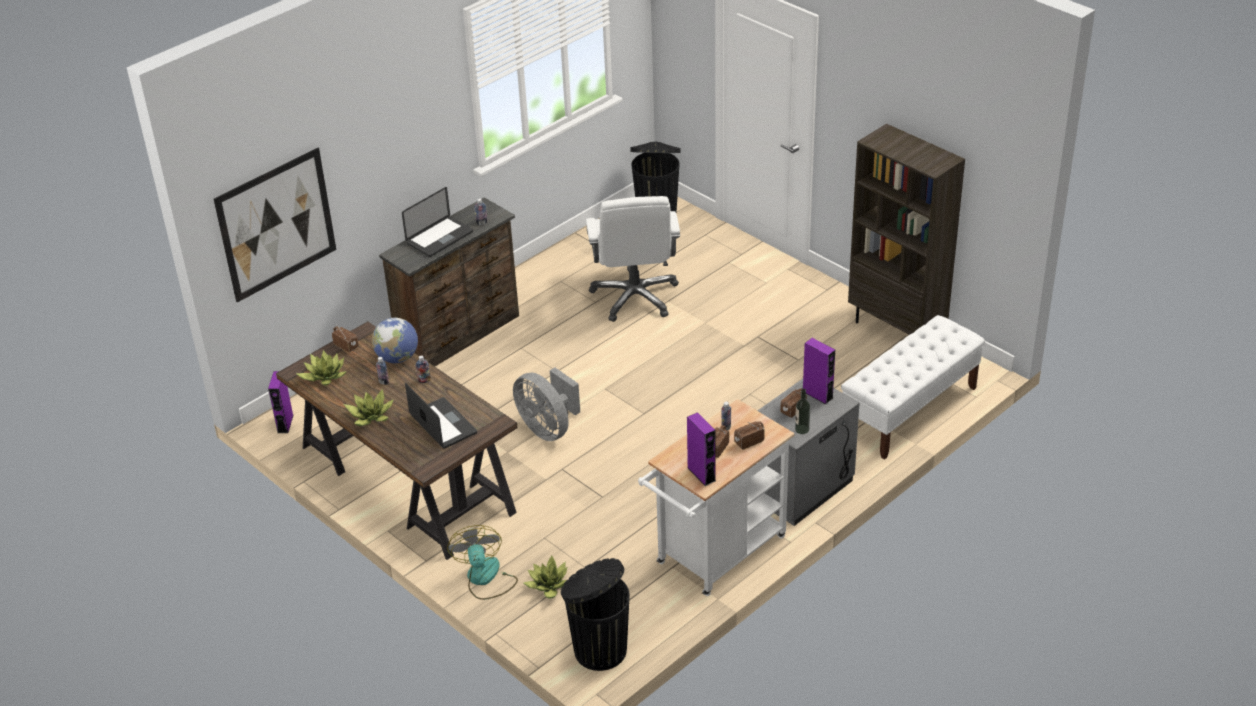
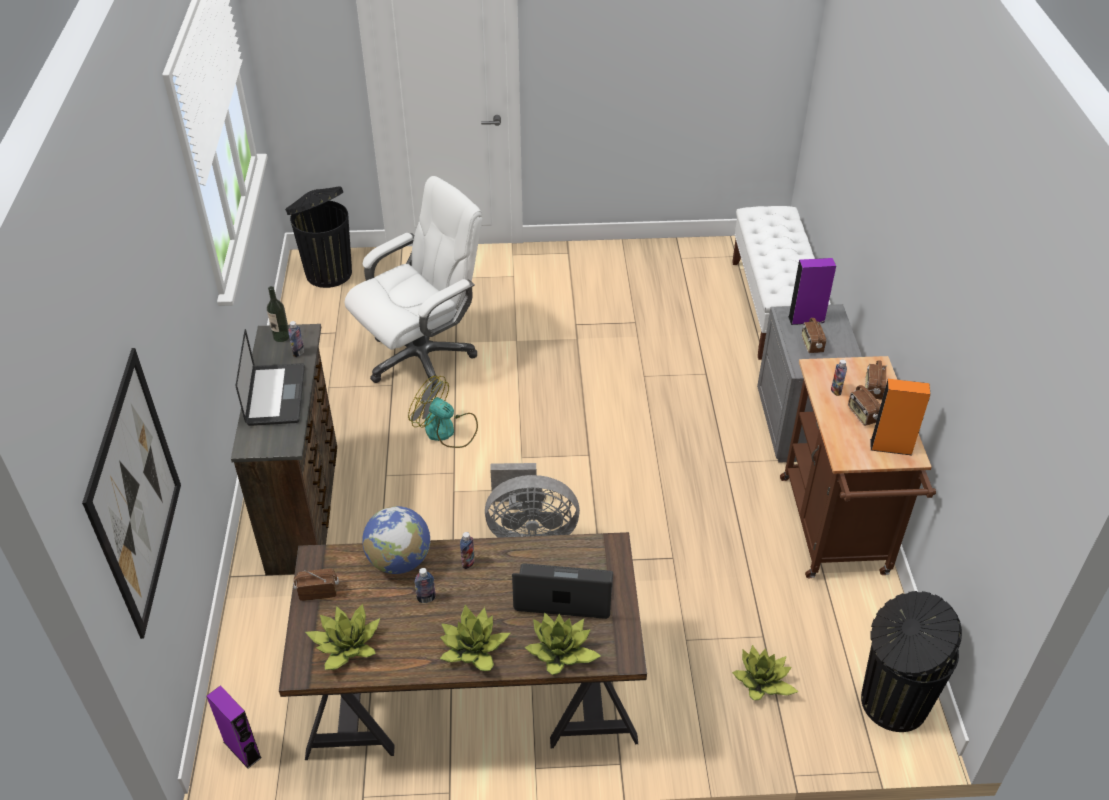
camera: 50 degrees left, 5 degrees up
fan [447,525,518,600] -> fan moved to [408,376,478,448]
white office chair [586,196,680,321] -> white office chair turned 75 degrees counterclockwise [344,176,482,391]
white cart [638,399,795,596] -> brown cart [780,356,936,579]
purple speaker [687,412,716,486] -> orange speaker [870,379,931,455]
bottle [795,389,810,434] -> bottle moved to [267,286,289,342]
brown bookcase [848,124,965,335] -> none
none -> potted plant [524,612,601,675]

